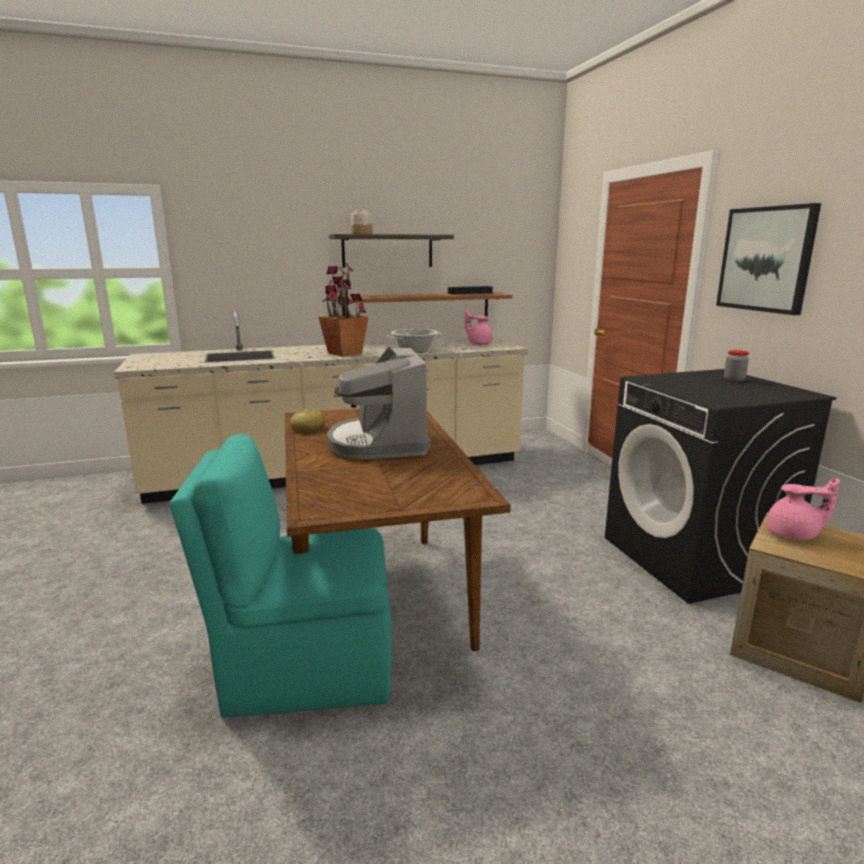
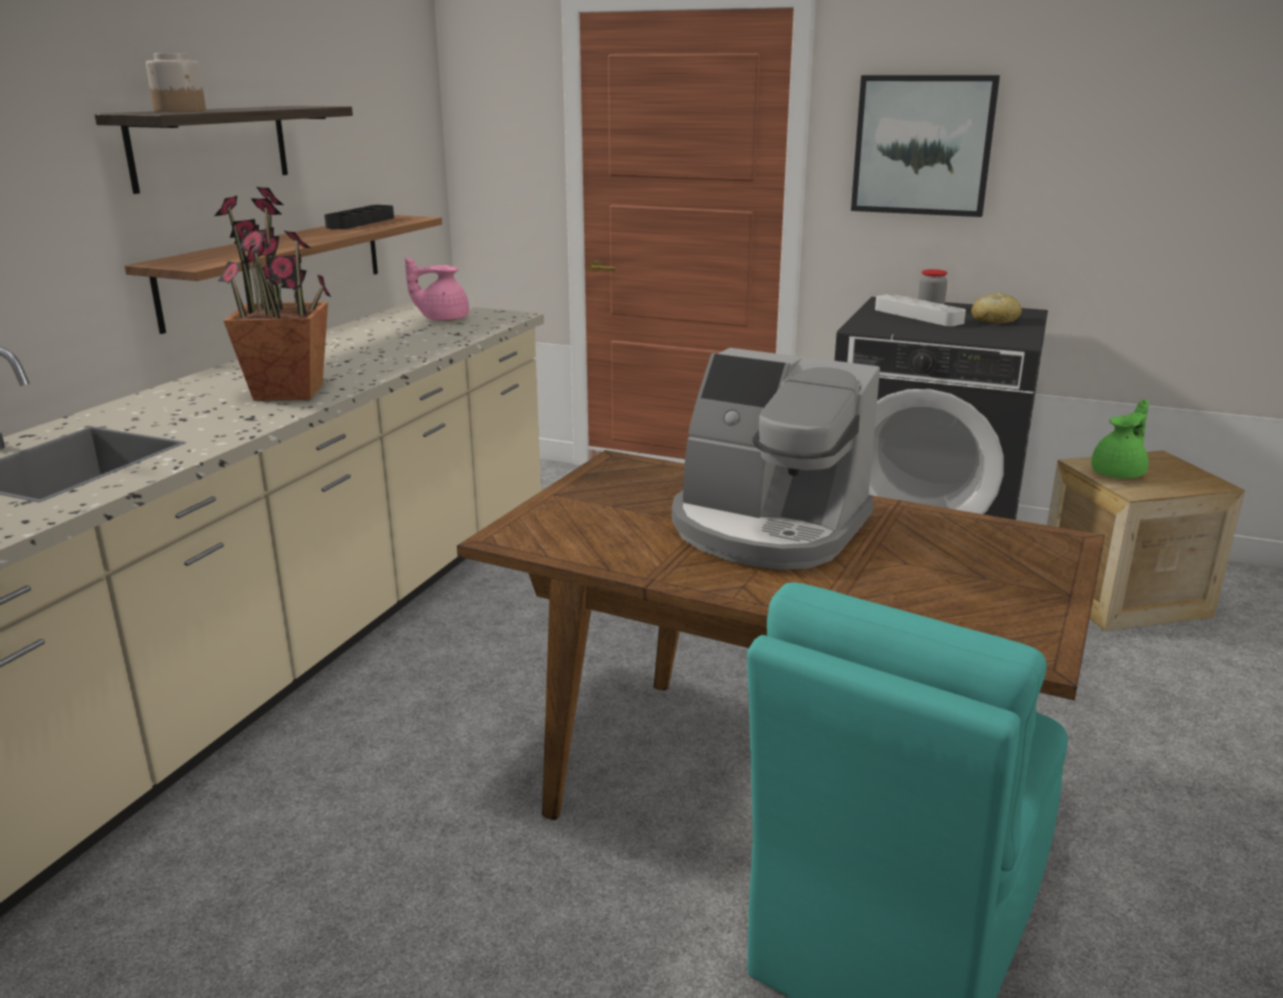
camera: 50 degrees left, 5 degrees up
bread [290,409,325,432] -> bread moved to [971,293,1022,324]
cooking pot [387,329,442,353] -> none
pink teapot [766,478,840,540] -> green teapot [1091,399,1149,479]
none -> grey tray [875,294,966,326]

